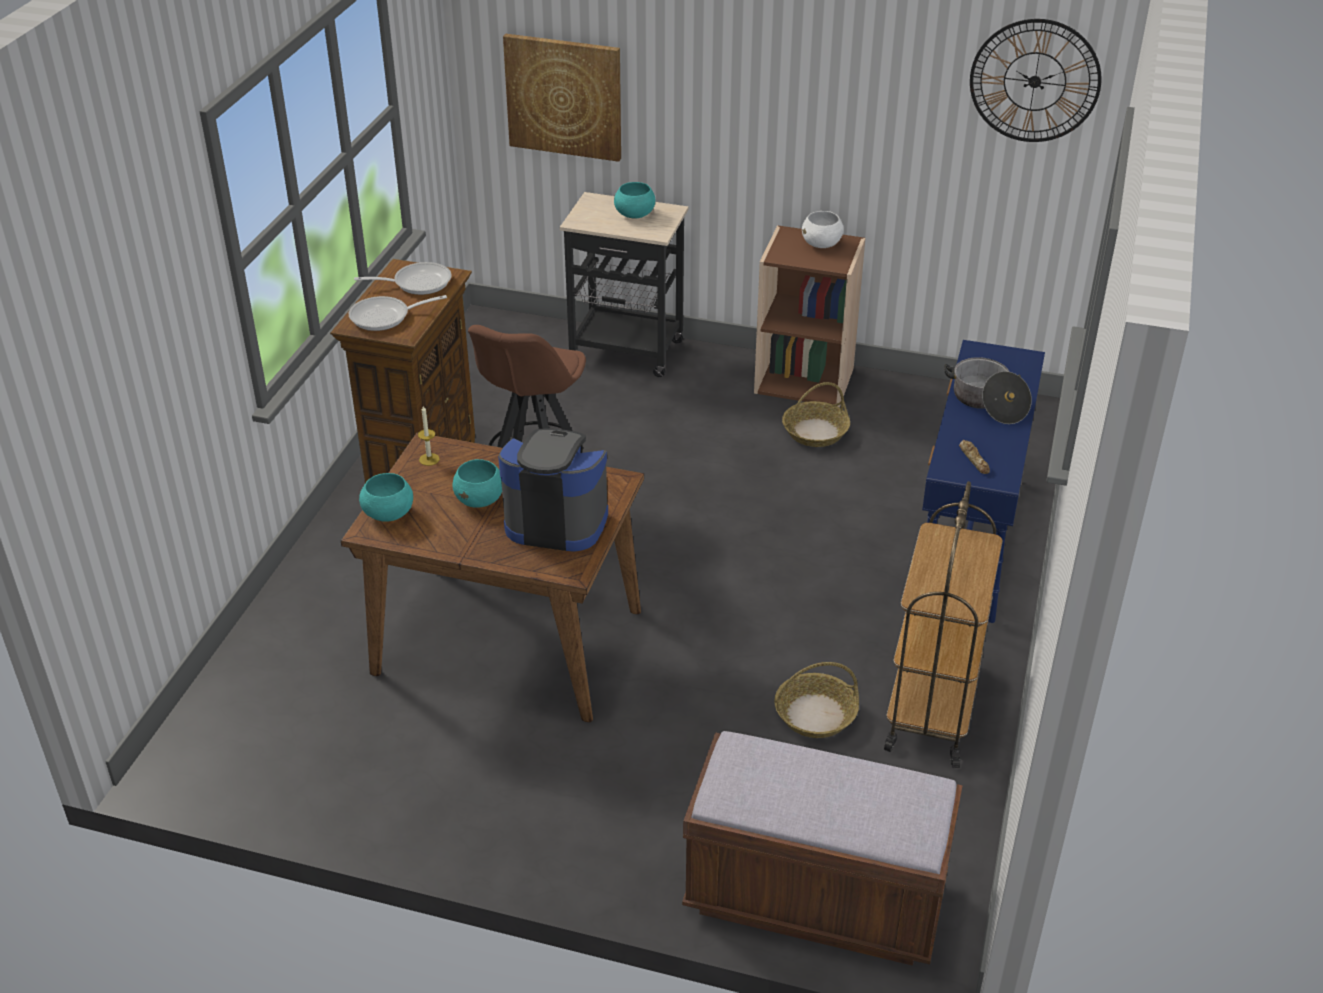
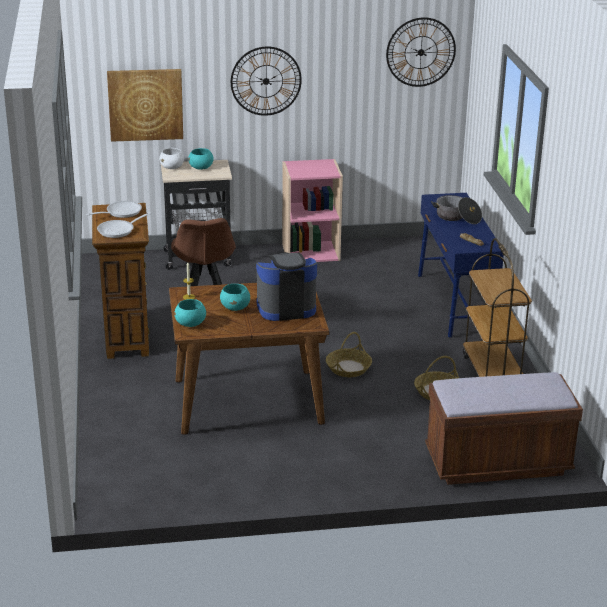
camera: 25 degrees left, 10 degrees down
brown bookcase [754,225,865,408] -> pink bookcase [282,159,343,262]
basket [782,382,850,447] -> basket moved to [326,332,372,377]
white bowl [802,211,844,248] -> white bowl moved to [159,148,184,169]
none -> wall clock [231,46,302,116]

